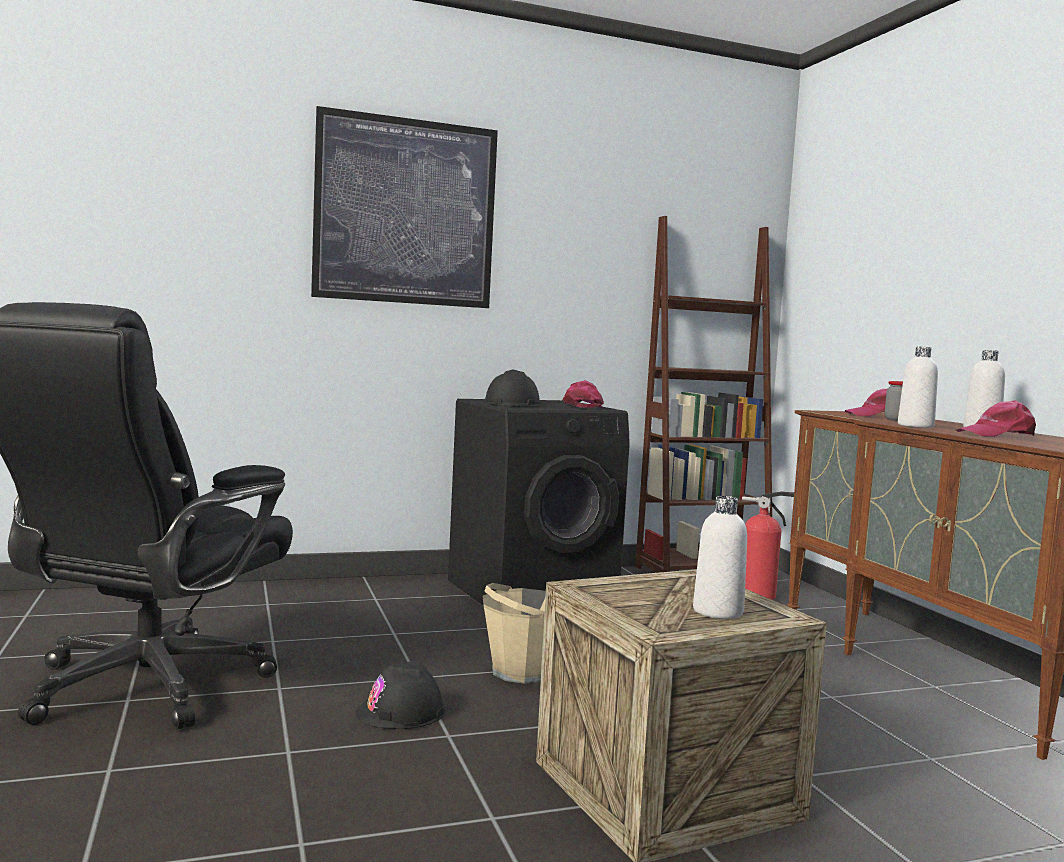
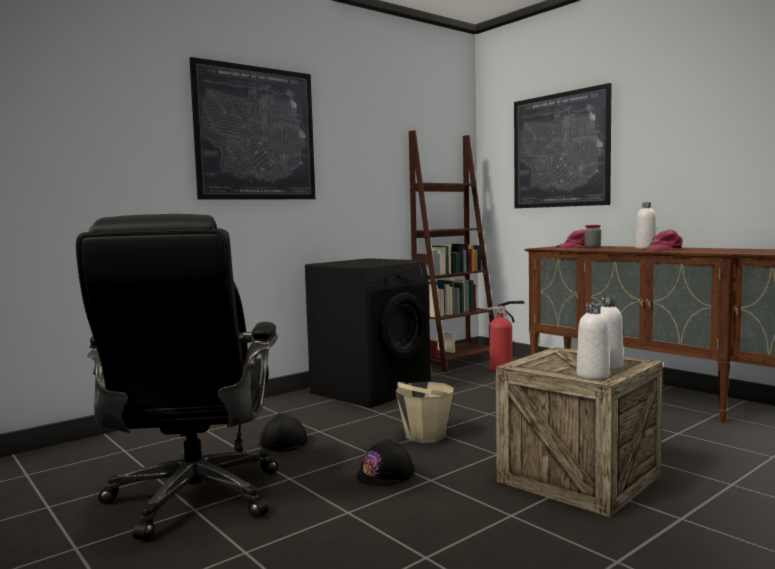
camera: 20 degrees left, 0 degrees up
black hard hat [484,369,541,407] -> black hard hat moved to [259,413,308,452]
pink cap [562,380,604,408] -> none
white bottle [898,346,938,428] -> white bottle moved to [577,303,610,379]
none -> picture [514,83,612,208]

